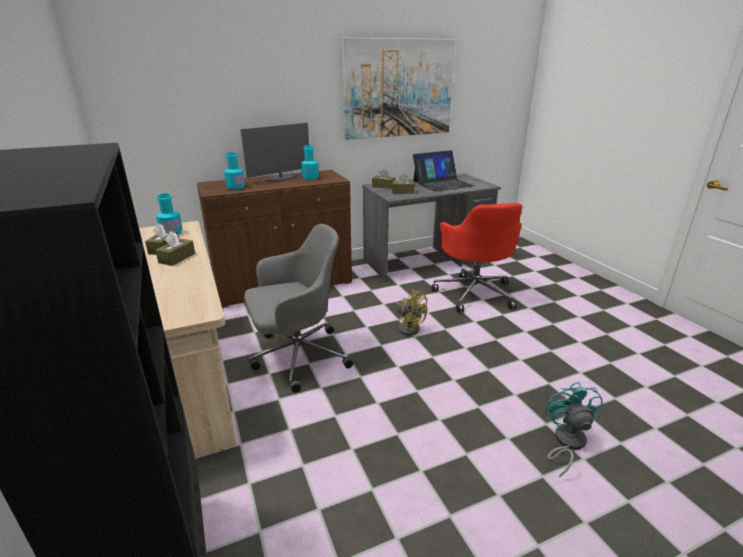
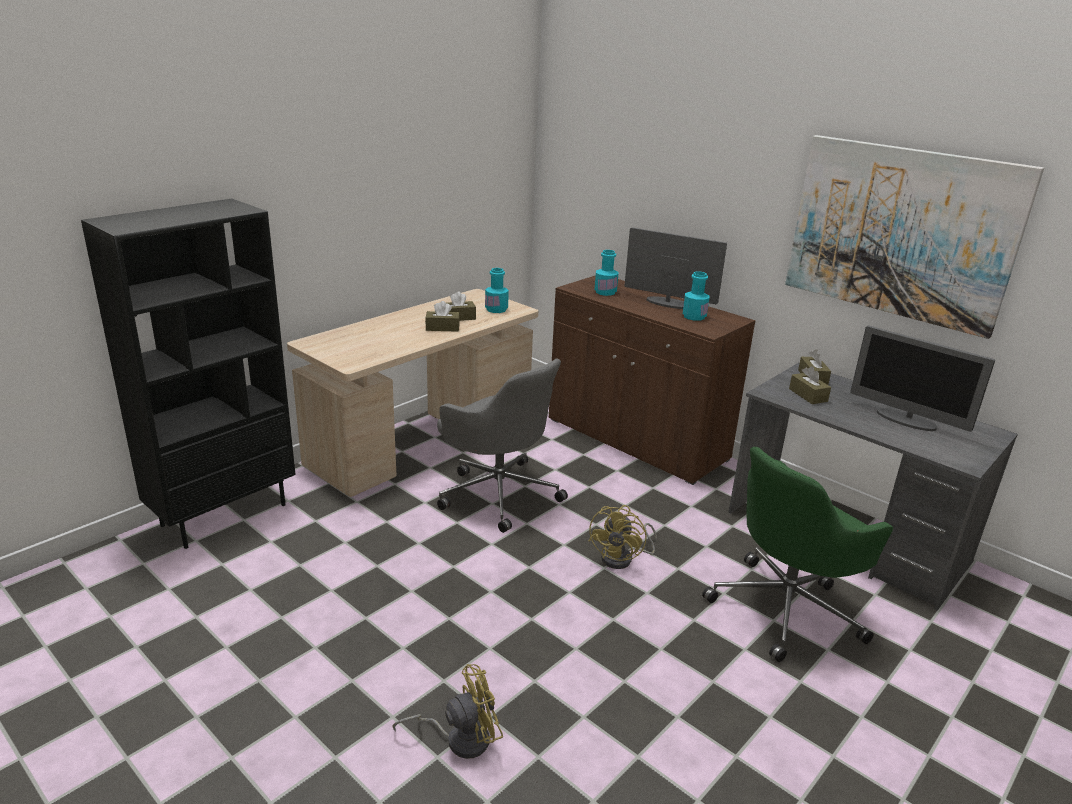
camera: 65 degrees right, 0 degrees up
laptop [413,150,474,192] -> monitor [850,325,995,432]
red office chair [431,203,522,312] -> green office chair [702,447,893,662]
turquoise fan [546,382,603,477] -> yellow fan [392,664,503,759]

